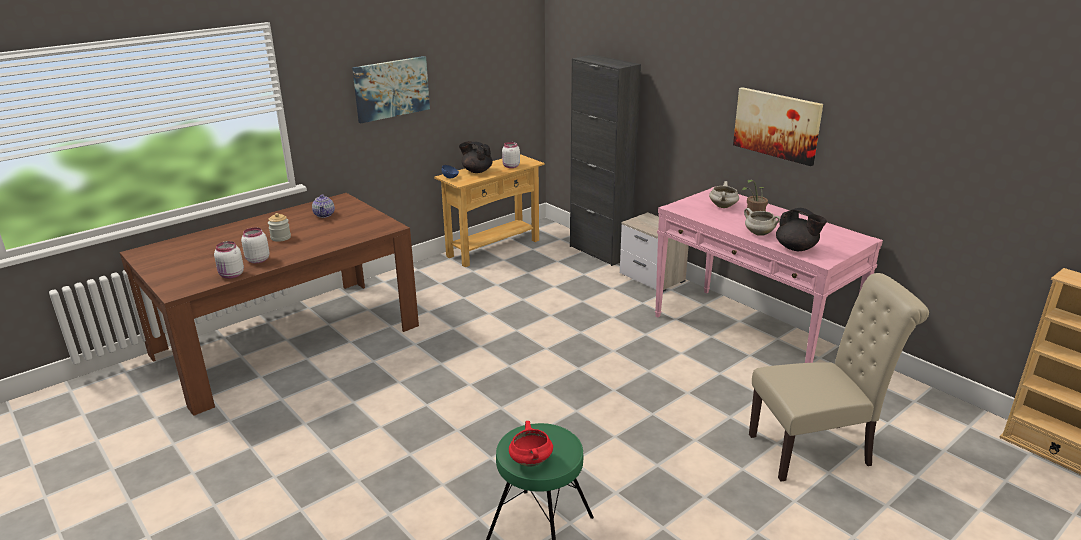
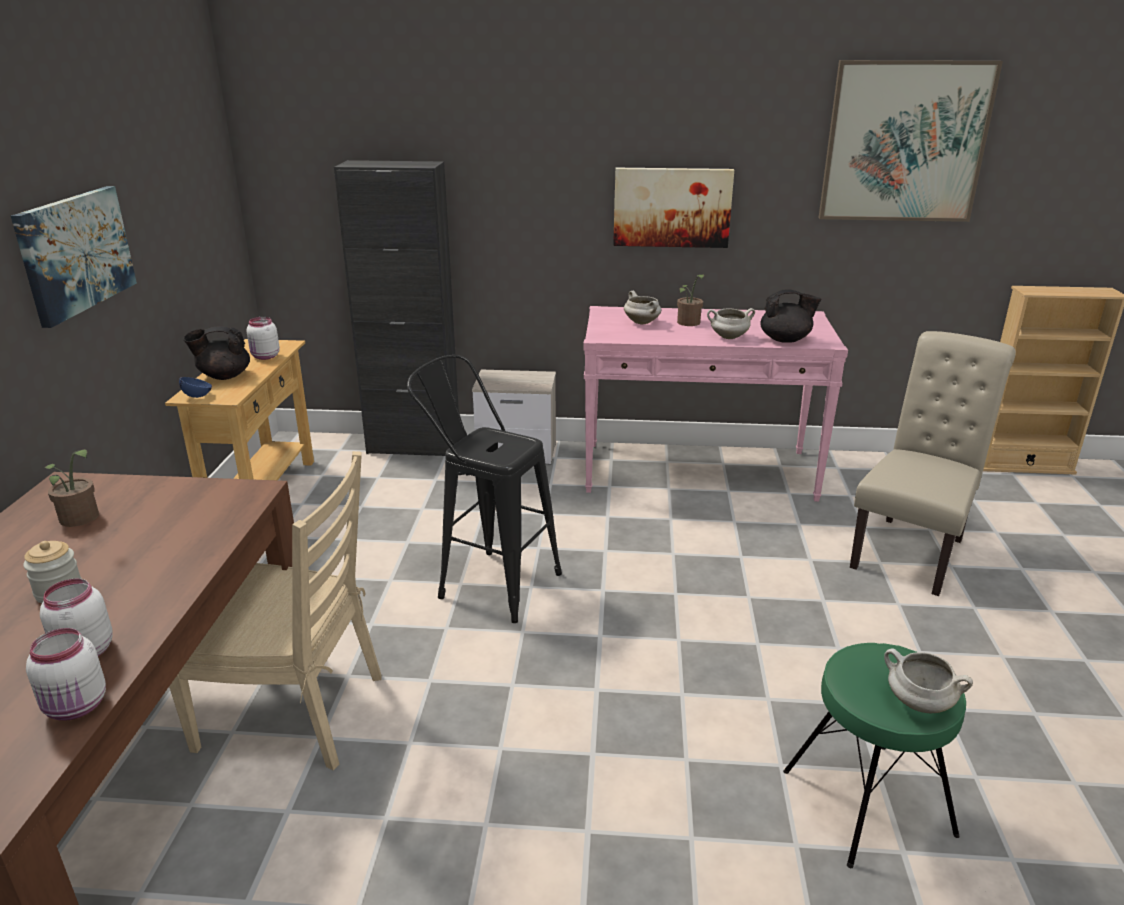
camera: 45 degrees left, 0 degrees up
teapot [312,194,335,218] -> potted plant [45,449,99,527]
red cooking pot [509,421,553,467] -> white cooking pot [884,648,973,713]
none -> beige chair [169,451,381,770]
none -> black stool [407,355,562,623]
none -> picture [819,60,1003,222]

